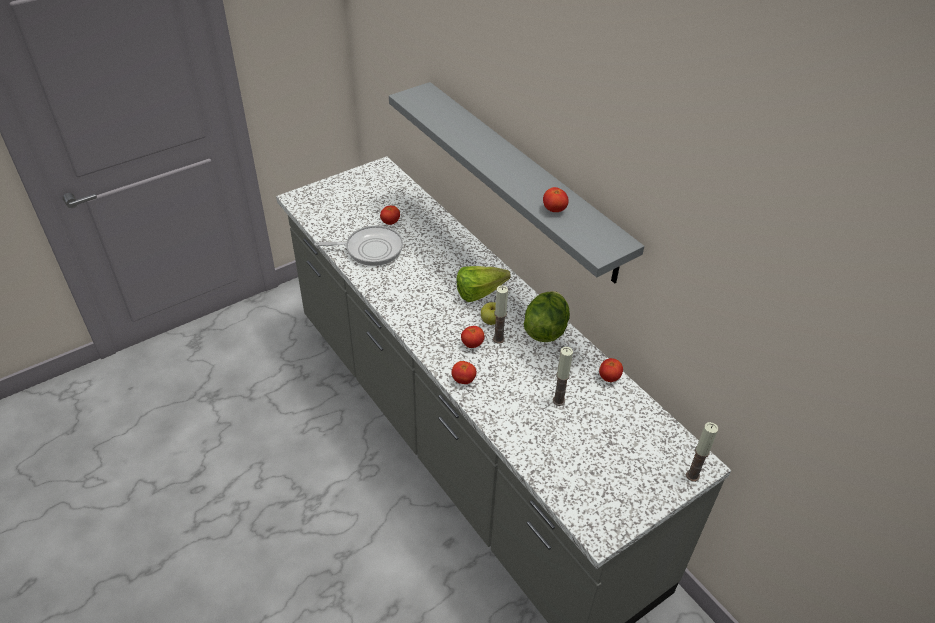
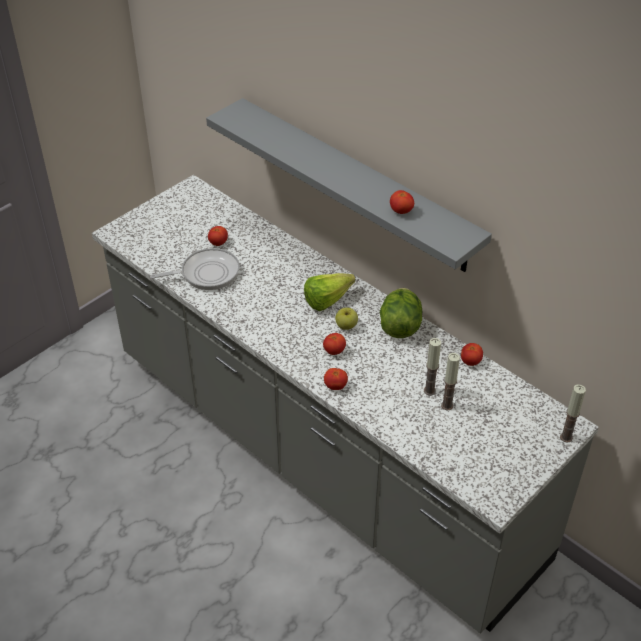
camera: 10 degrees left, 0 degrees up
candle [493,285,508,344] -> candle moved to [441,353,460,410]

